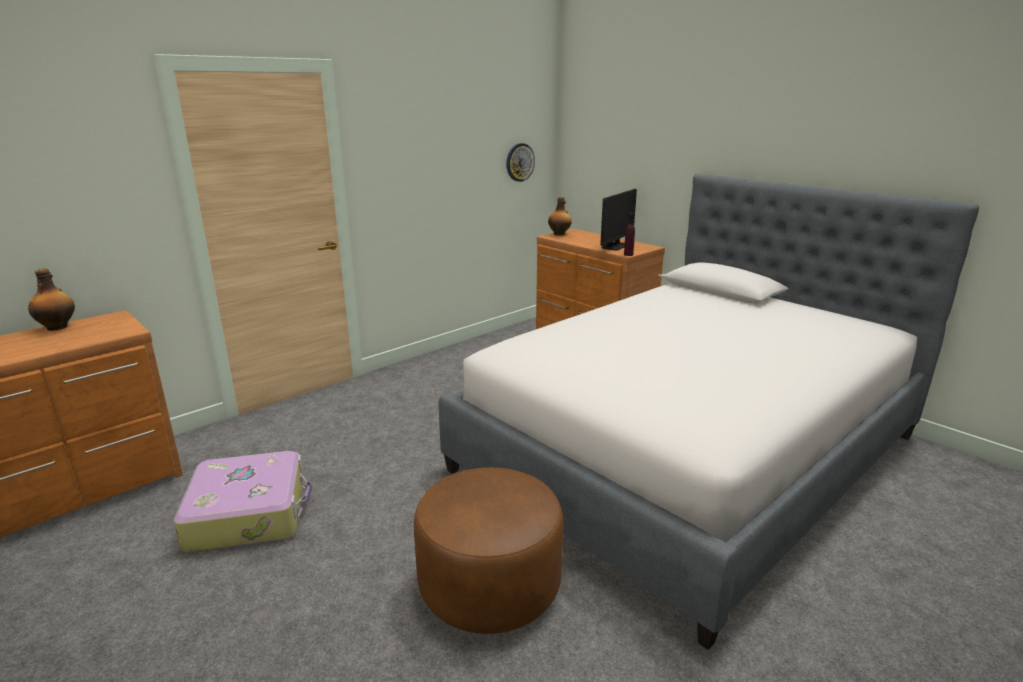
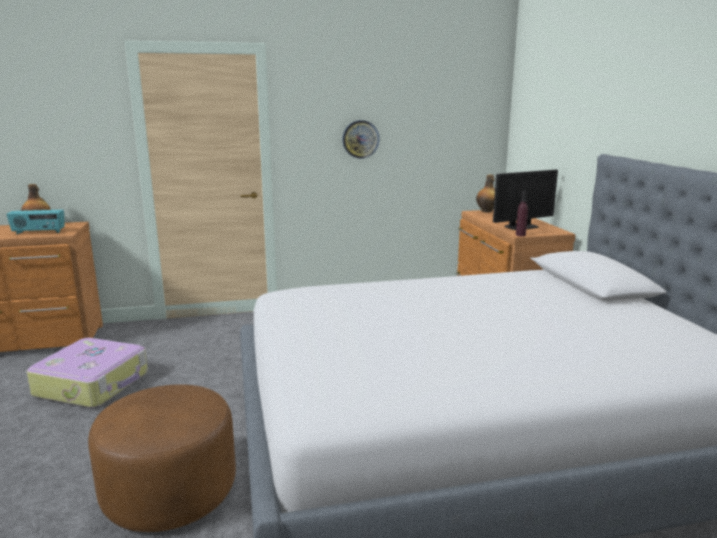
camera: 30 degrees right, 5 degrees down
wall clock [506,143,535,182] -> wall clock moved to [343,120,379,159]
none -> radio [6,210,65,234]

